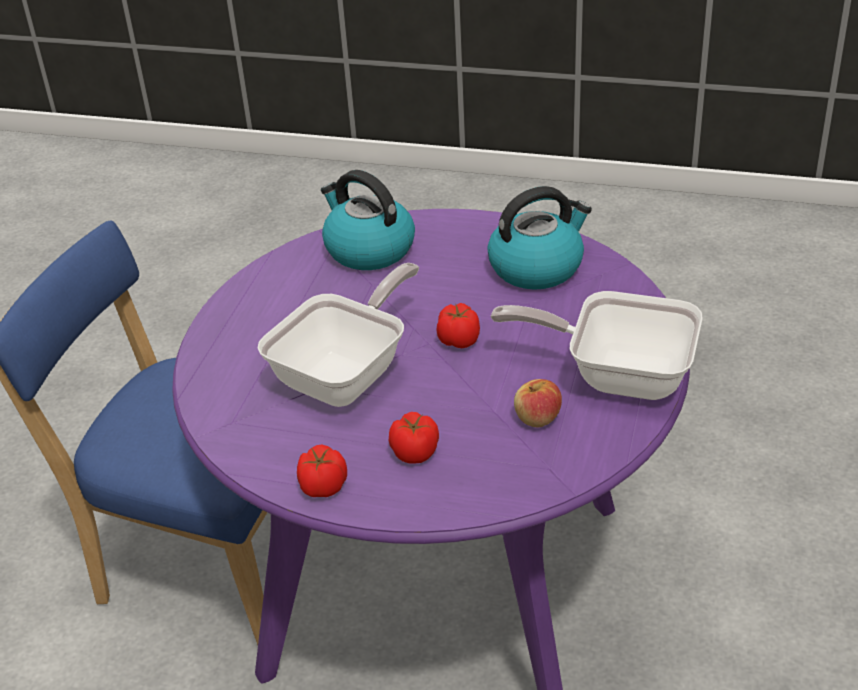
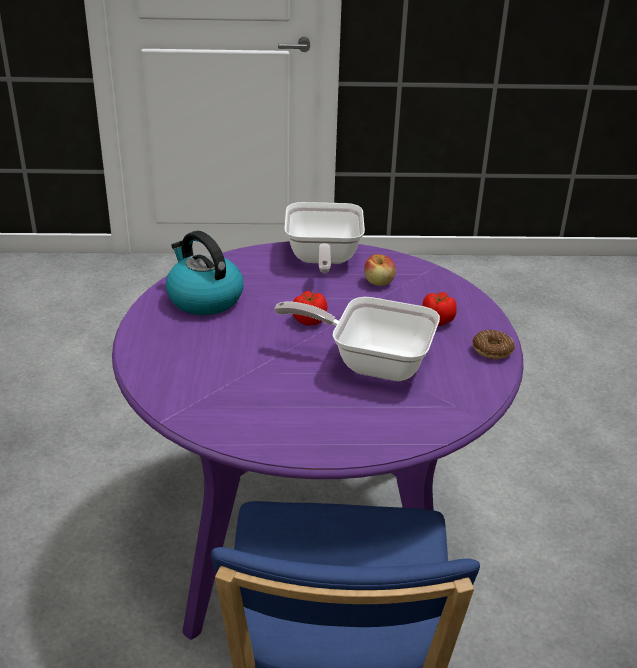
camera: 110 degrees left, 5 degrees down
tomato [297,444,347,497] -> donut [472,330,515,359]
kettle [321,170,415,270] -> none

